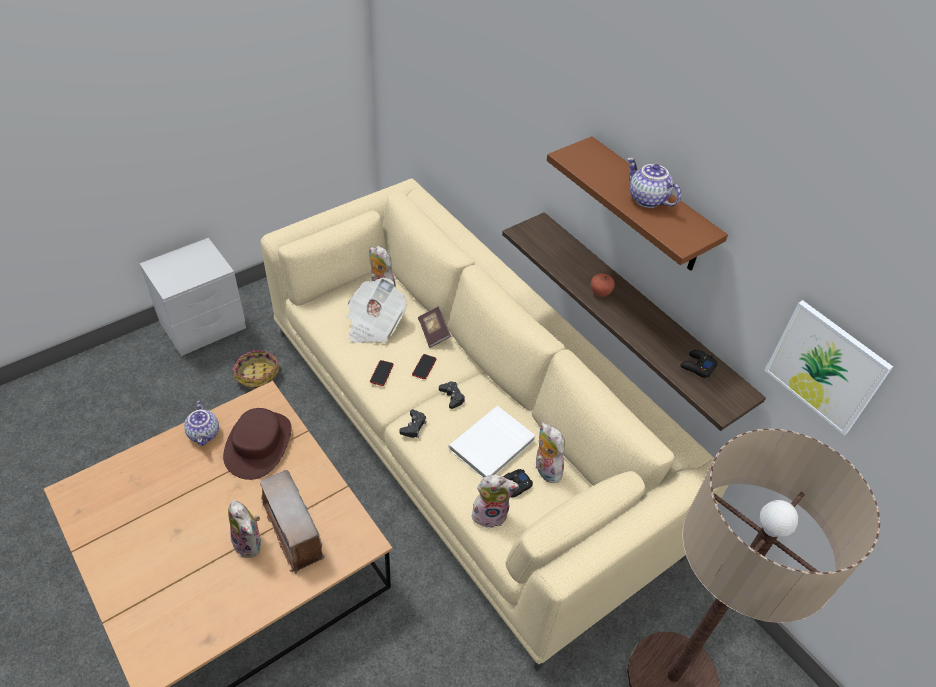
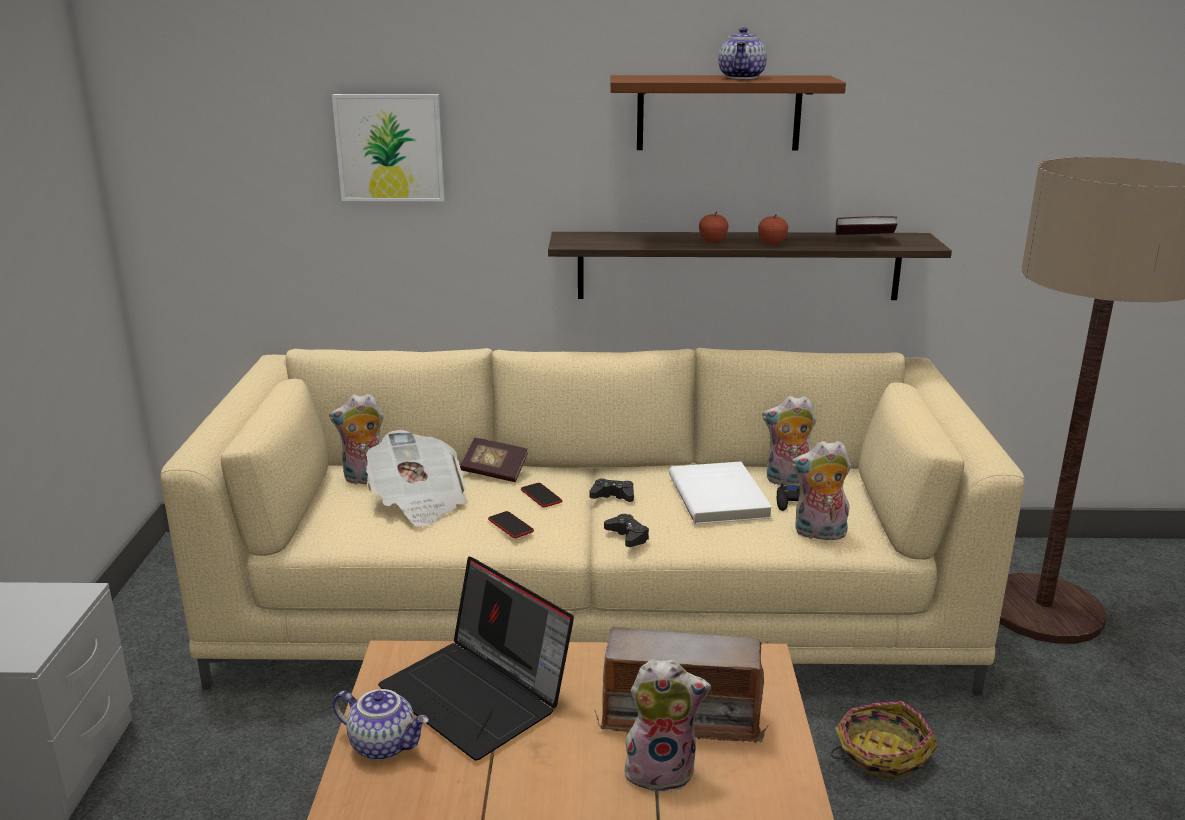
camera: 50 degrees left, 25 degrees down
brown hat [223,408,291,480] -> laptop [378,557,574,761]
basket [232,351,279,389] -> basket moved to [831,701,937,779]
plush toy [472,475,519,528] -> plush toy turned 120 degrees counterclockwise [791,441,851,540]
teapot [627,157,681,208] -> teapot turned 75 degrees counterclockwise [718,27,767,79]
black game controller [680,350,718,378] -> book [835,216,897,235]
picture [765,300,893,435] -> picture moved to [332,94,445,201]
none -> apple [758,214,788,245]

